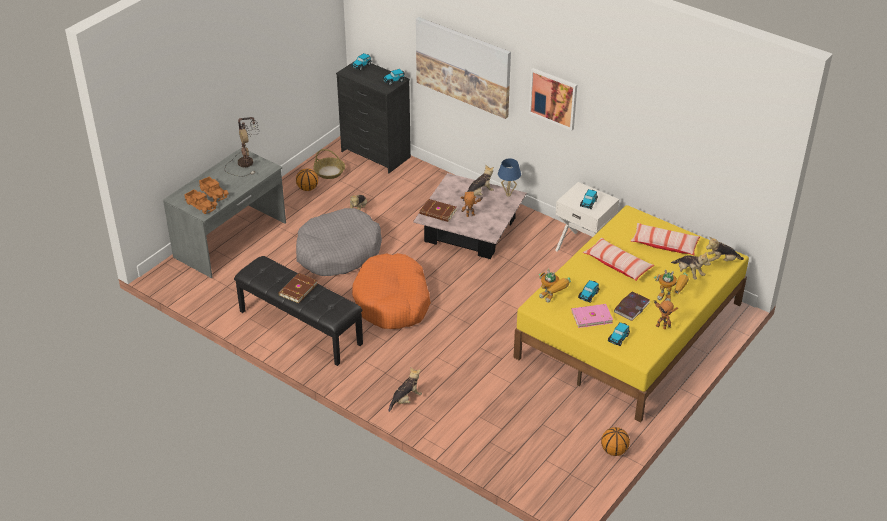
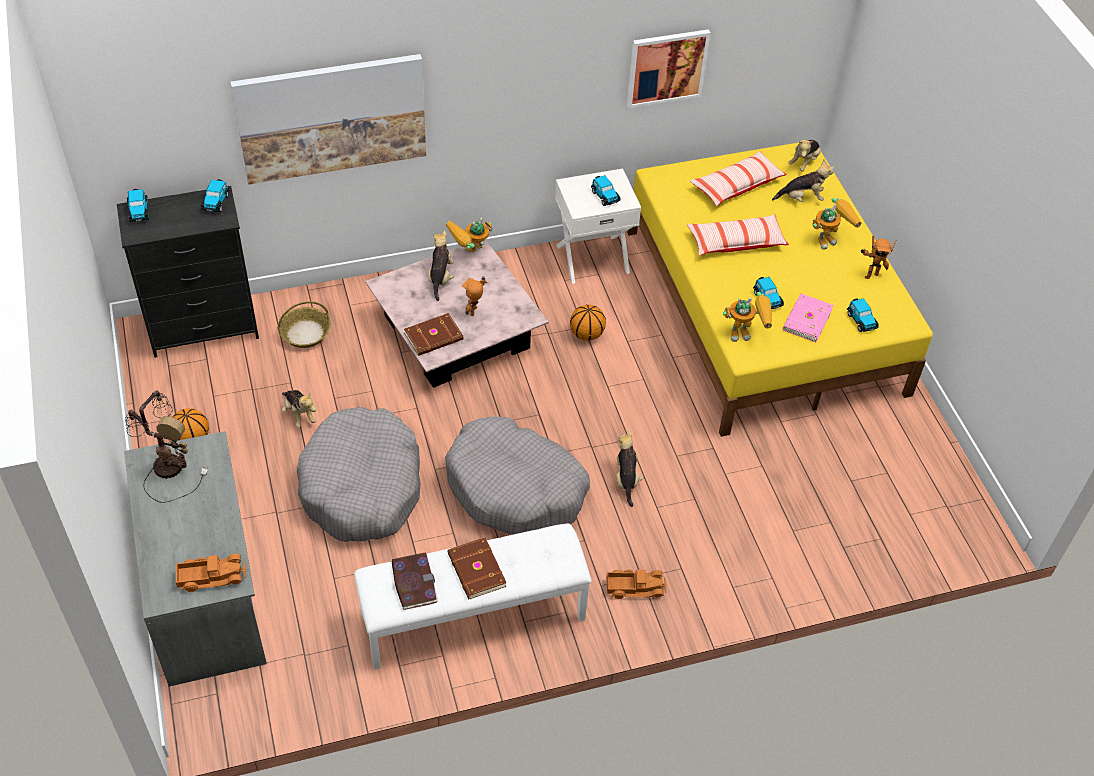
camera: 55 degrees left, 10 degrees up
toy truck [199,176,229,202] -> toy truck moved to [606,569,667,599]
black bench [234,256,363,366] -> white bench [354,523,591,670]
basket [313,149,345,179] -> basket moved to [278,301,331,348]
orange dog bed [352,253,431,329] -> grey dog bed [445,416,590,535]
plush toy [388,367,422,412] -> plush toy moved to [616,430,644,507]
blue table lamp [498,159,521,197] -> toy robot [446,217,492,252]
picture [529,68,577,131] -> picture moved to [627,29,711,108]
basketball [601,427,630,456] -> basketball moved to [570,304,606,341]
book [614,291,650,321] -> book moved to [392,552,438,610]

